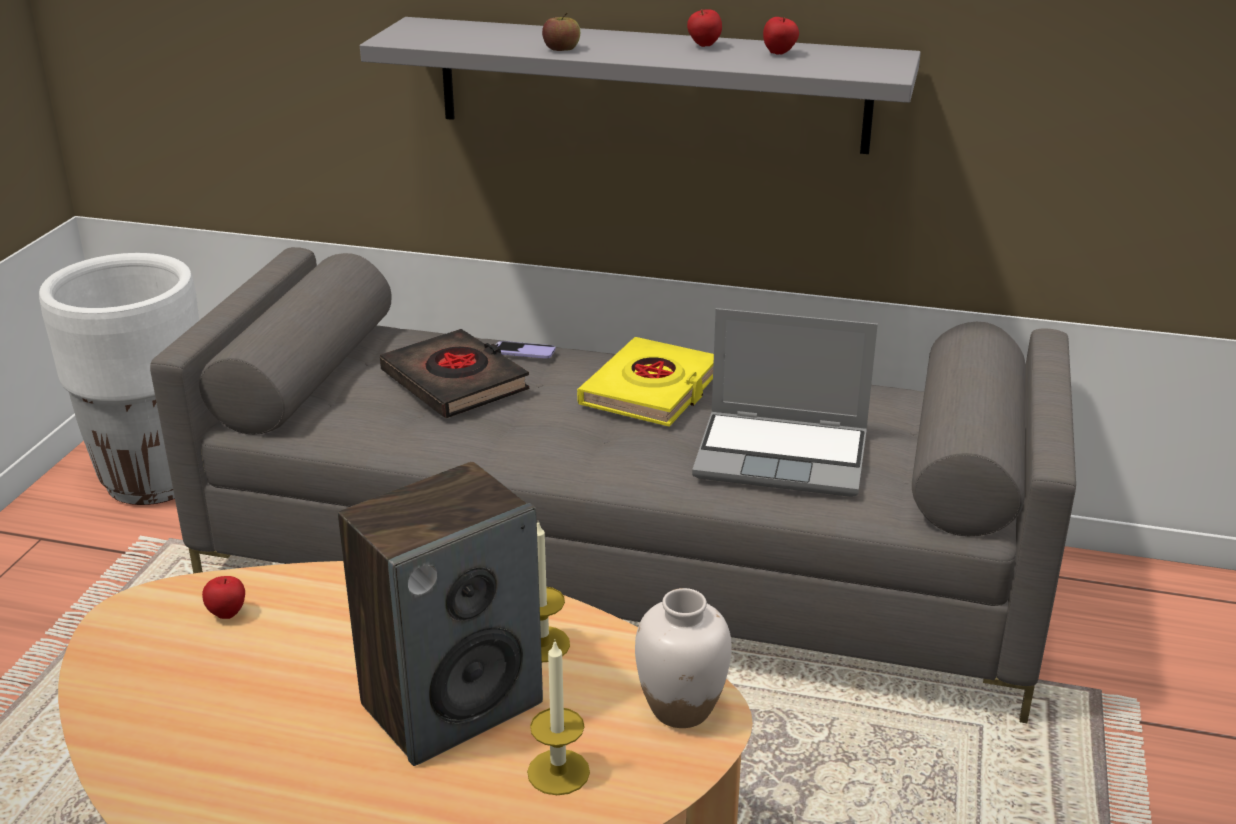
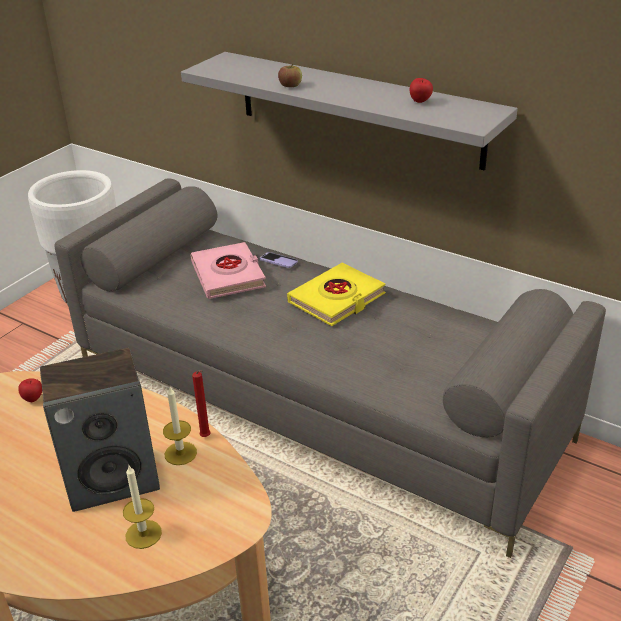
camera: 20 degrees right, 5 degrees up
black book [380,329,529,418] -> pink book [190,242,266,299]
white vase [635,588,732,728] -> none
apple [687,9,722,47] -> none
laptop [692,308,878,497] -> none
none -> red candle [192,370,211,437]

